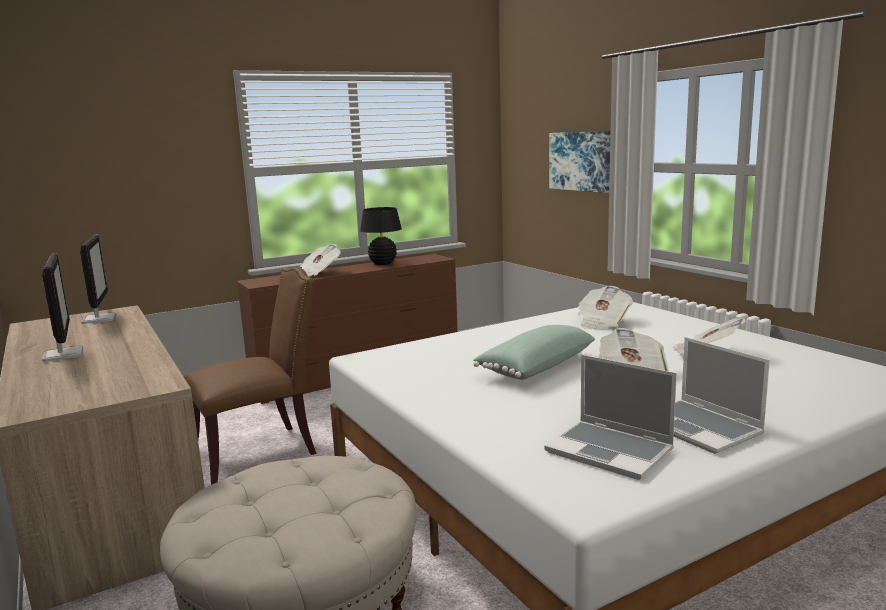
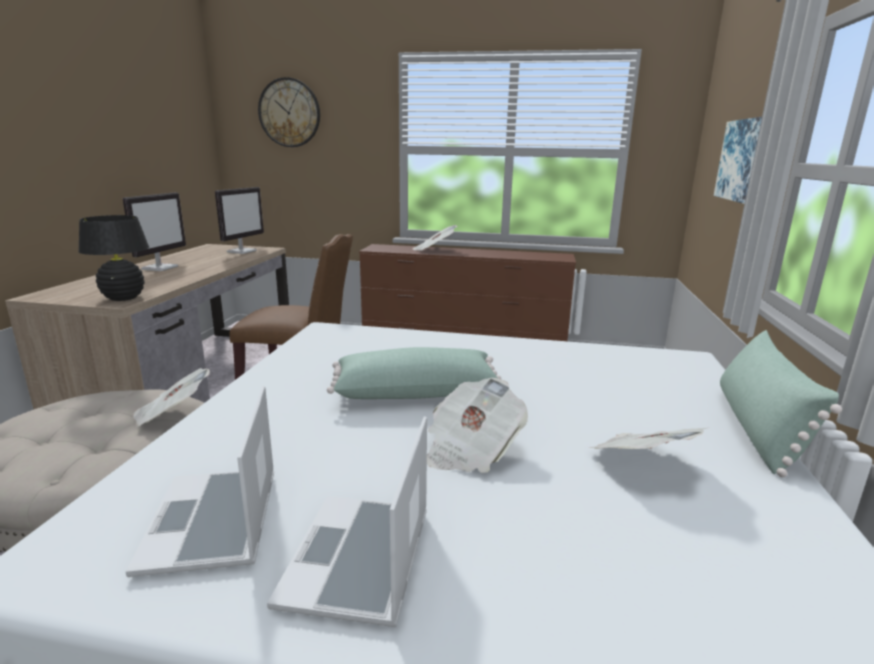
camera: 40 degrees right, 5 degrees up
black table lamp [360,207,402,265] -> black table lamp moved to [78,215,149,301]
newspaper [578,286,633,329] -> newspaper moved to [133,368,210,427]
none -> wall clock [258,77,320,147]
none -> green pillow [720,330,842,477]

